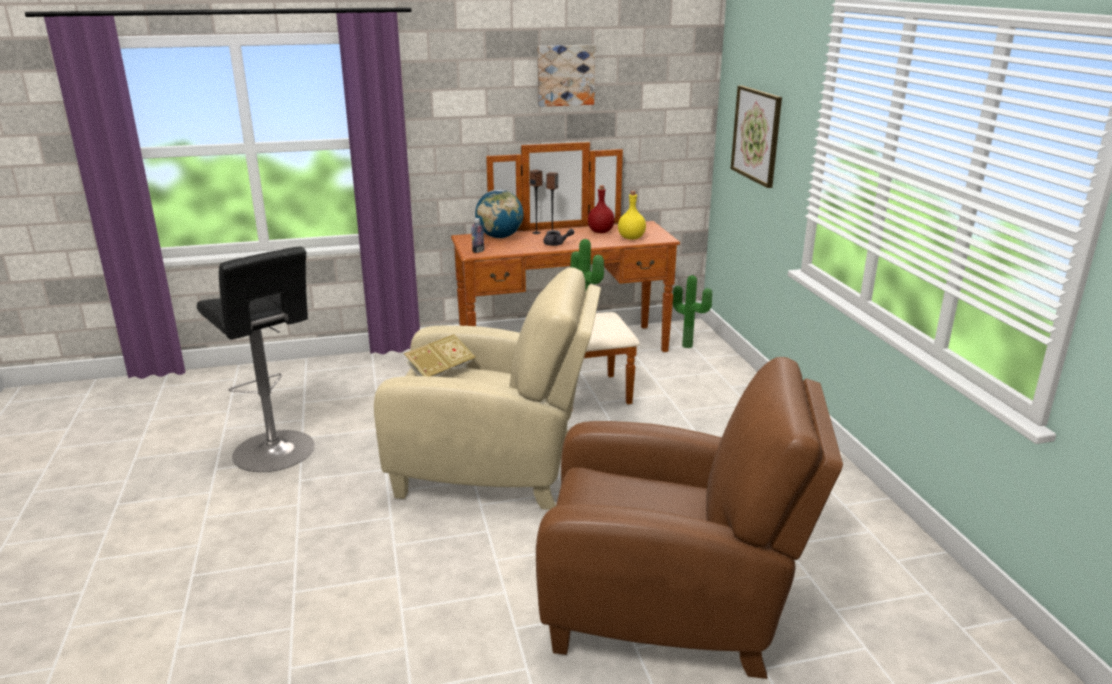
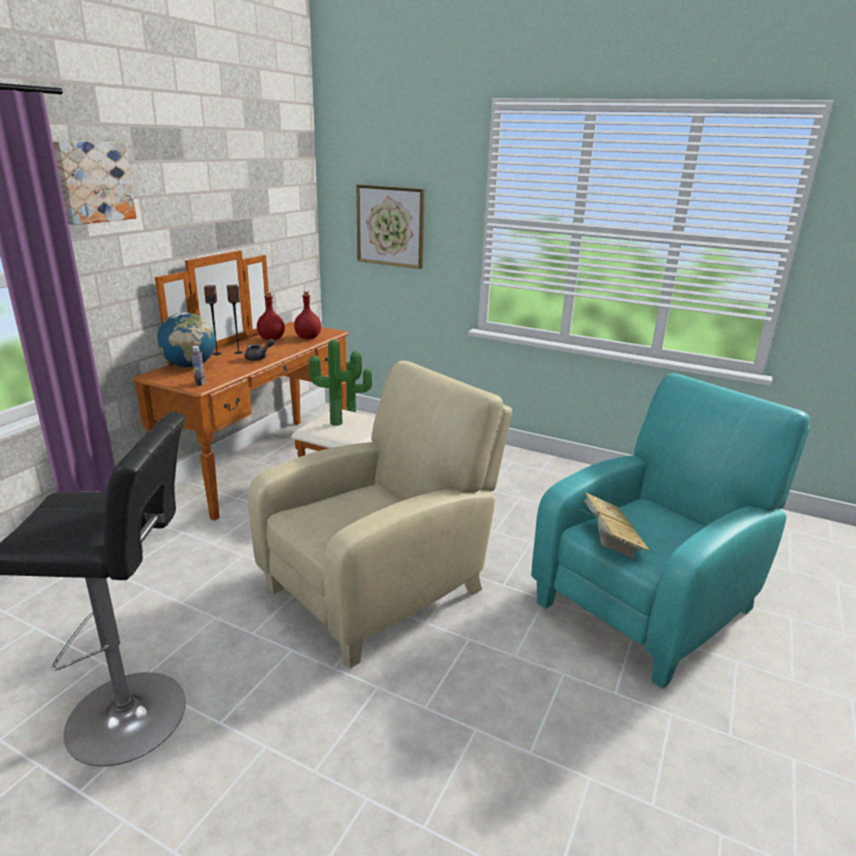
camera: 50 degrees left, 0 degrees up
book [404,334,476,377] -> book moved to [584,492,650,559]
brown armchair [536,357,843,679] -> turquoise armchair [531,373,810,688]
picture [537,45,595,107] -> picture moved to [53,141,136,225]
yellow bottle [618,191,646,240] -> red bottle [294,291,321,339]

